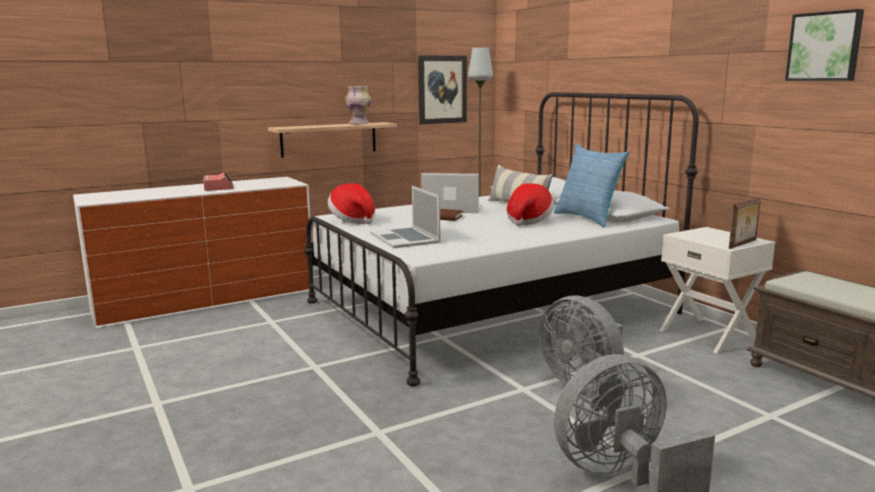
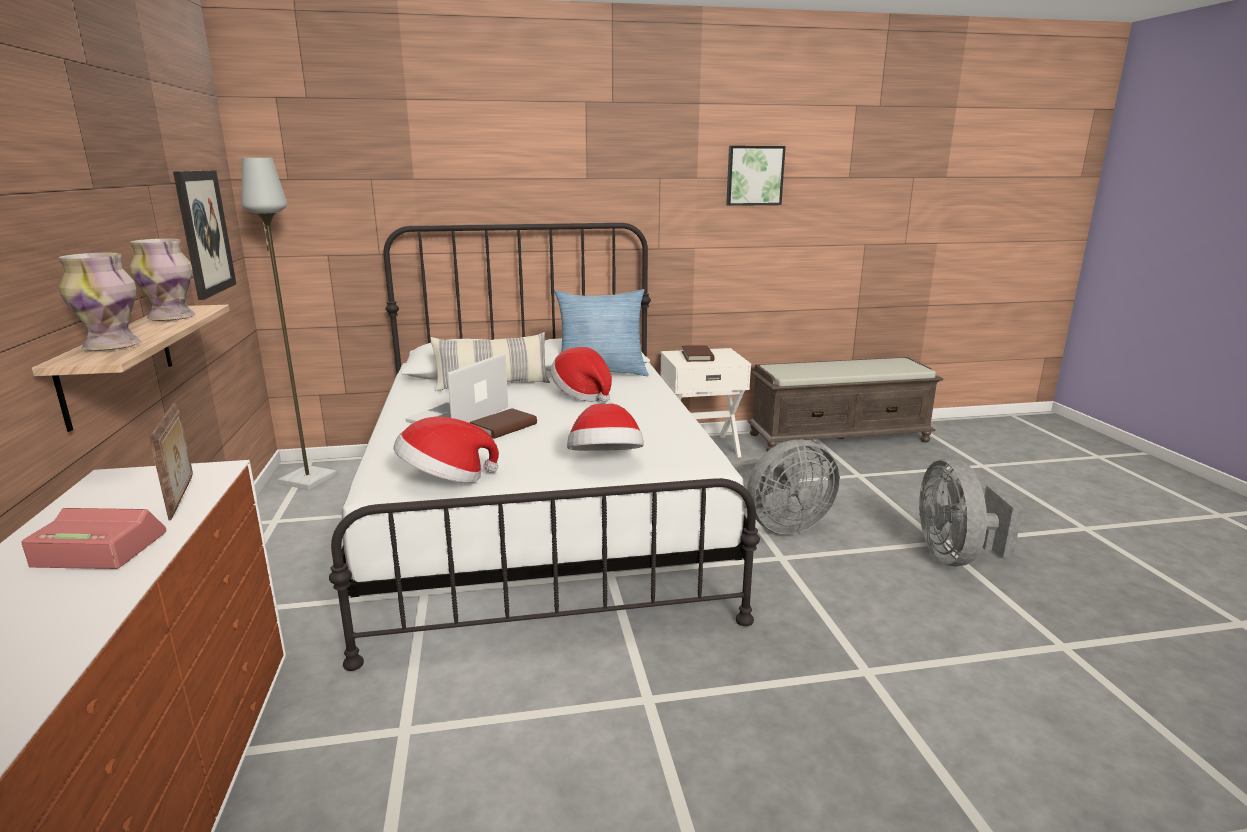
camera: 70 degrees left, 5 degrees up
laptop [370,186,440,249] -> hat [567,404,644,451]
picture frame [729,197,761,249] -> picture frame moved to [149,403,193,521]
none -> vase [59,253,141,351]
none -> brown book [682,345,715,362]

